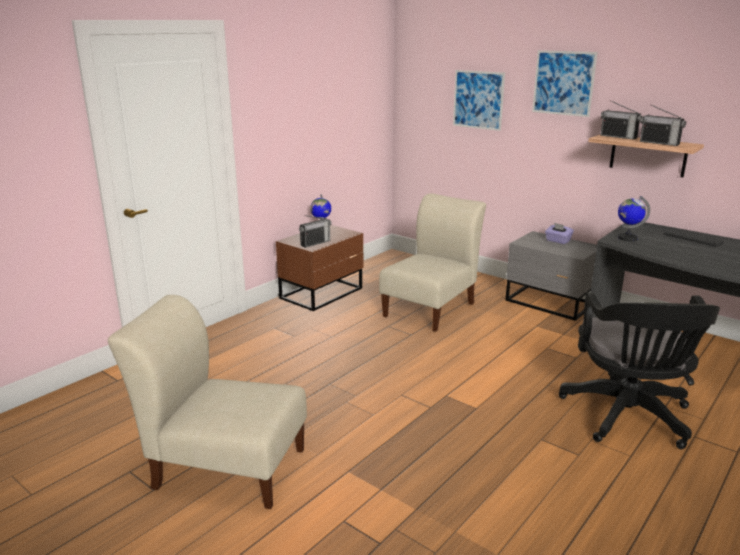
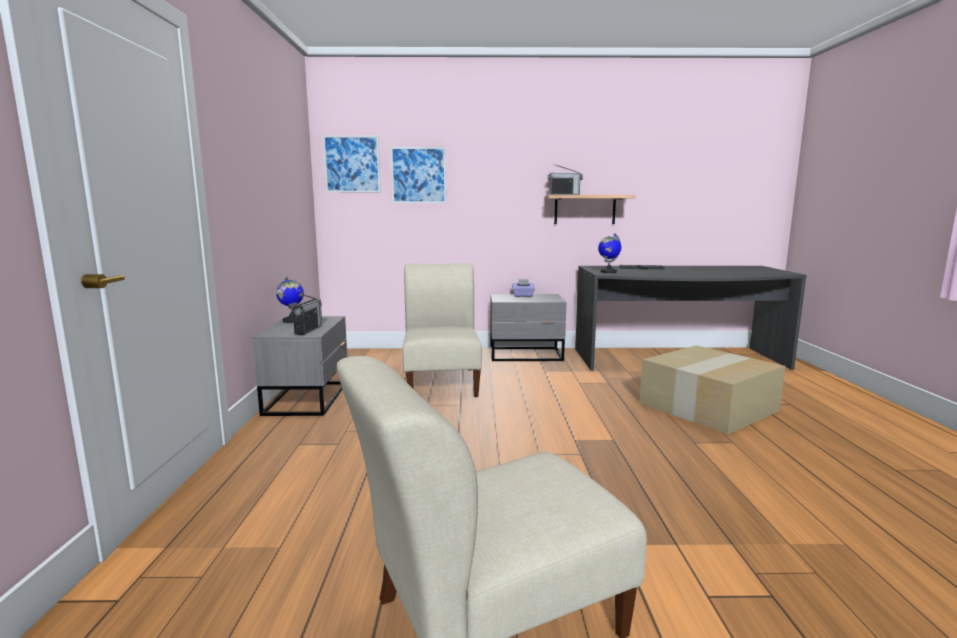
camera: 40 degrees left, 10 degrees down
brown nightstand [276,225,363,311] -> grey nightstand [252,316,347,416]
picture [532,50,597,117] -> picture moved to [323,136,381,192]
black office chair [559,292,720,449] -> cardboard box [640,345,785,435]
radio [640,106,686,146] -> none

